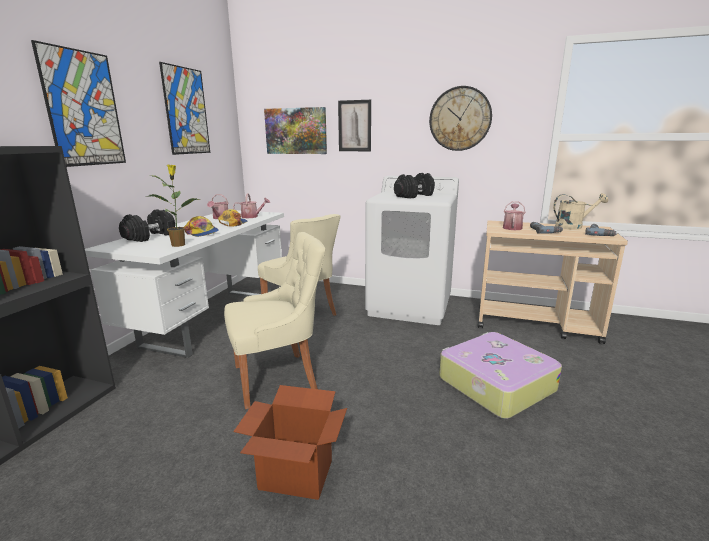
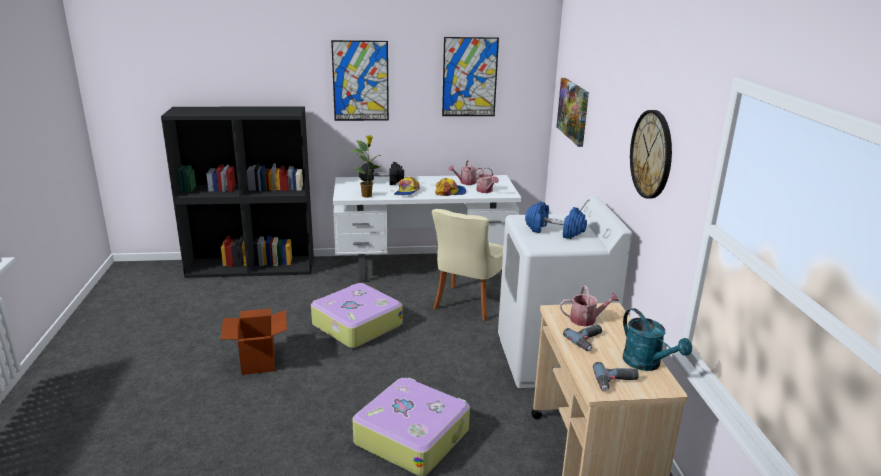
camera: 65 degrees right, 5 degrees up
beige chair [224,232,325,409] -> suitcase [311,283,402,348]
picture [338,100,371,151] -> none
black dumbbell [394,173,435,199] -> blue dumbbell [525,201,587,239]
beige watering can [553,193,608,229] -> turquoise watering can [623,308,692,371]

